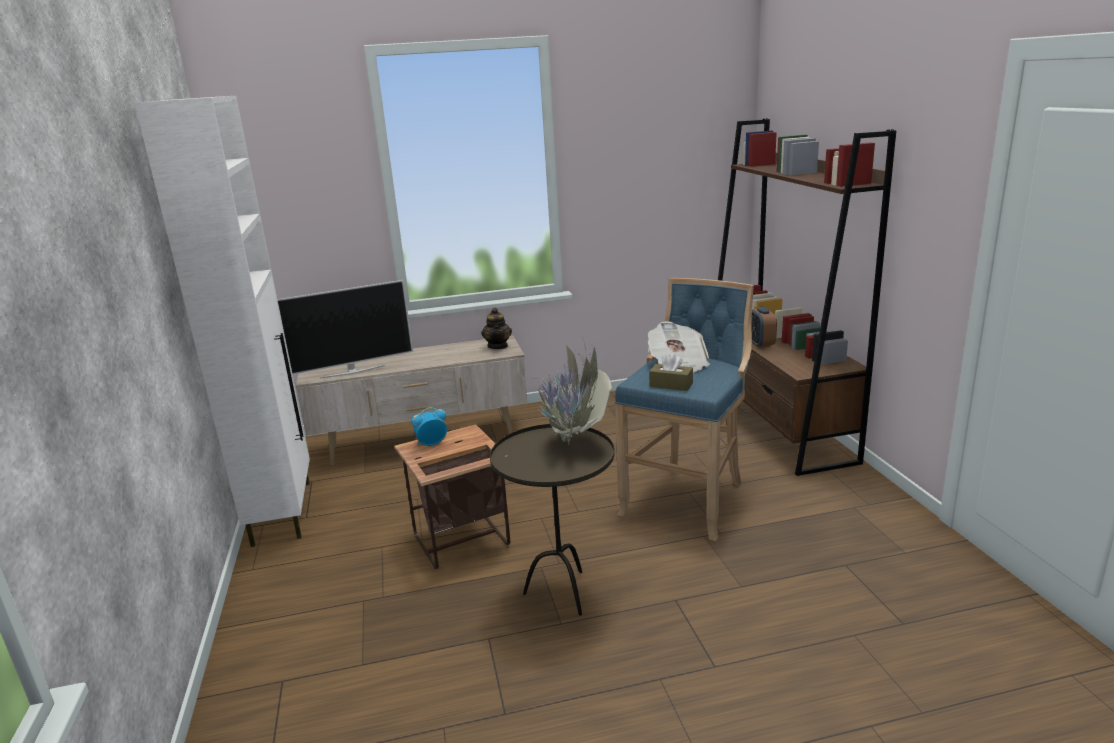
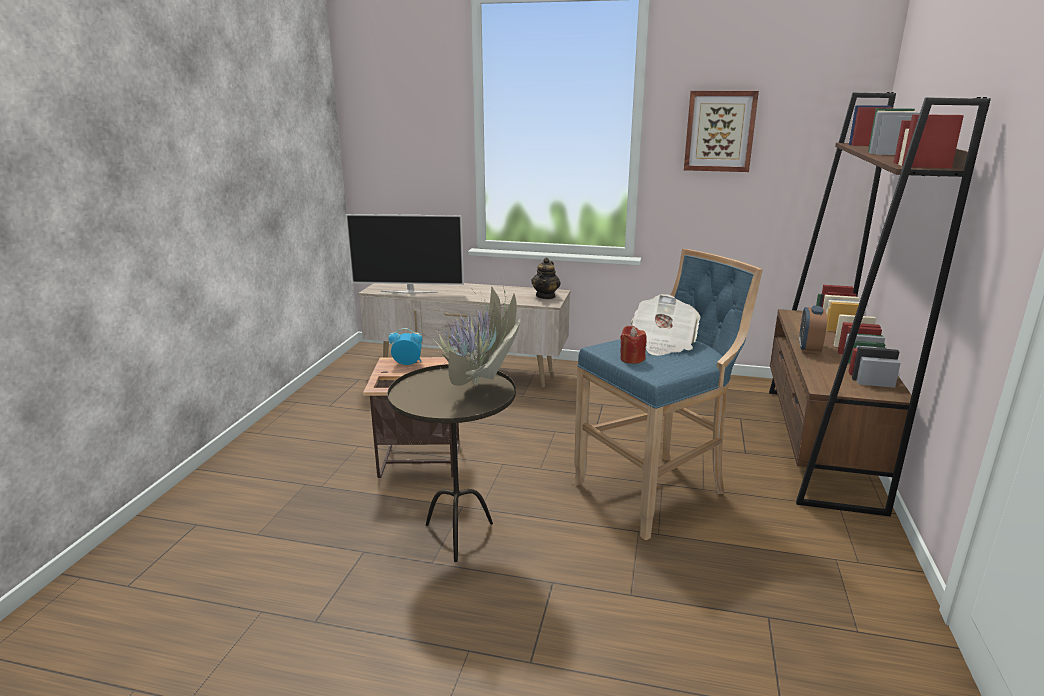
camera: 25 degrees right, 0 degrees up
white cabinet [135,96,310,547] -> none
brown tissue box [649,353,693,391] -> red candle [620,326,647,364]
none -> picture [684,91,759,172]

